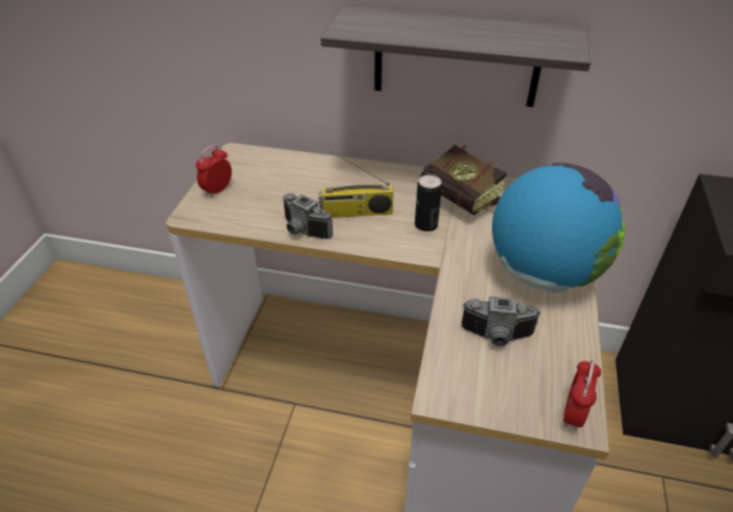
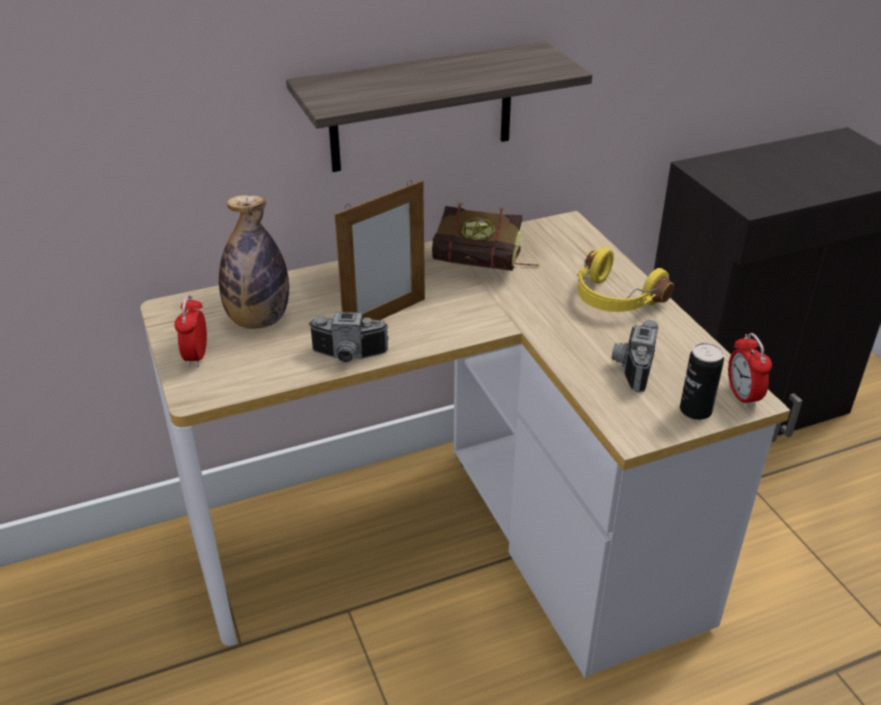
camera: 35 degrees left, 5 degrees down
radio [318,151,393,218] -> picture frame [335,180,425,320]
can [415,175,442,232] -> can moved to [680,343,724,420]
camera [461,296,541,347] -> camera turned 135 degrees clockwise [612,320,659,393]
globe [492,163,625,293] -> yellow headphones [577,247,674,312]
none -> bottle [219,195,289,329]

